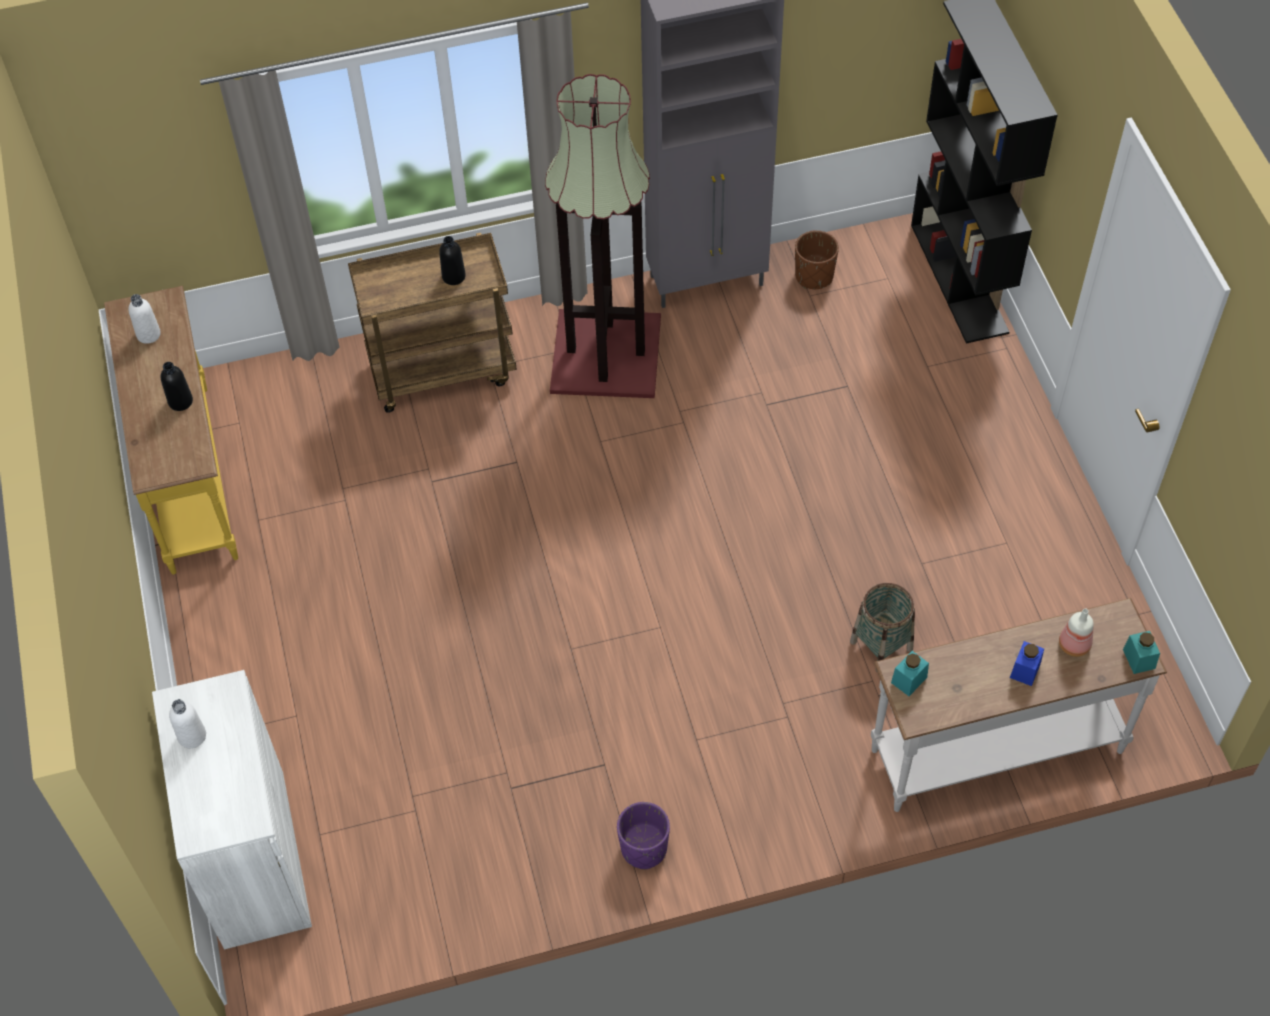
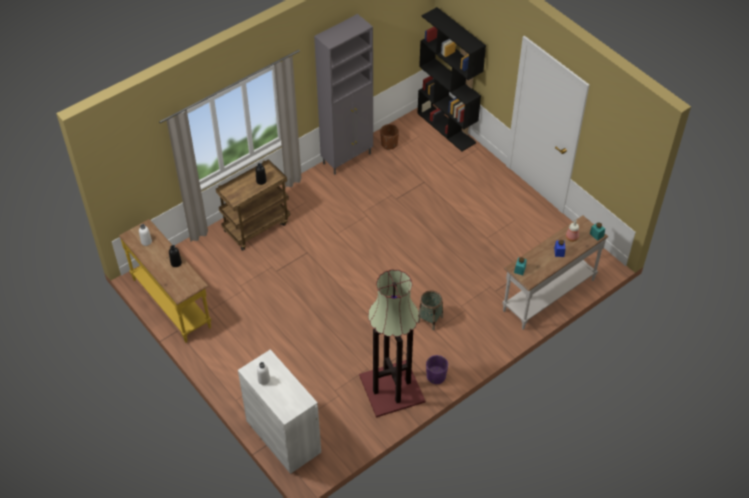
camera: 25 degrees left, 5 degrees down
floor lamp [545,74,661,398] -> floor lamp moved to [359,269,425,417]
basket [850,583,915,672] -> basket moved to [418,290,443,330]

